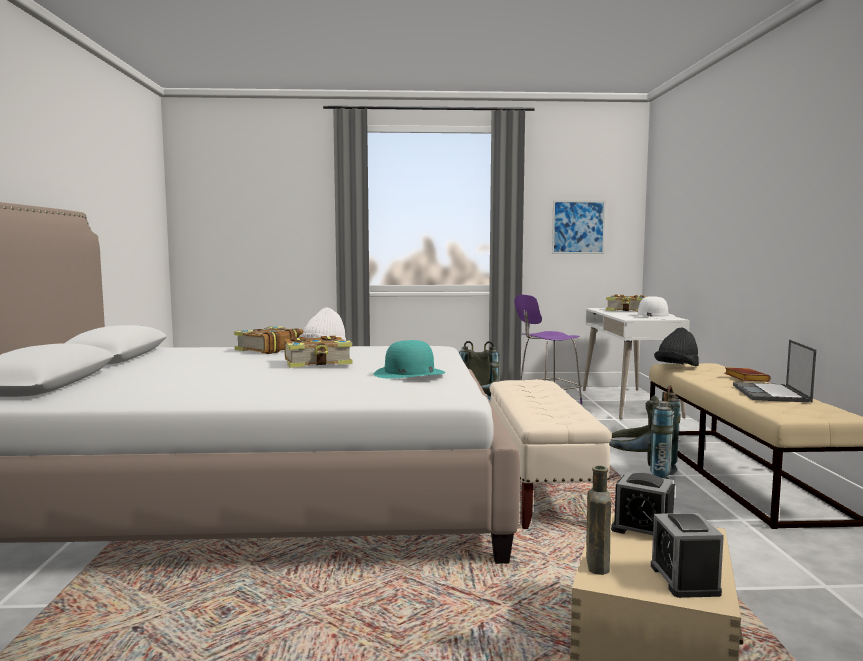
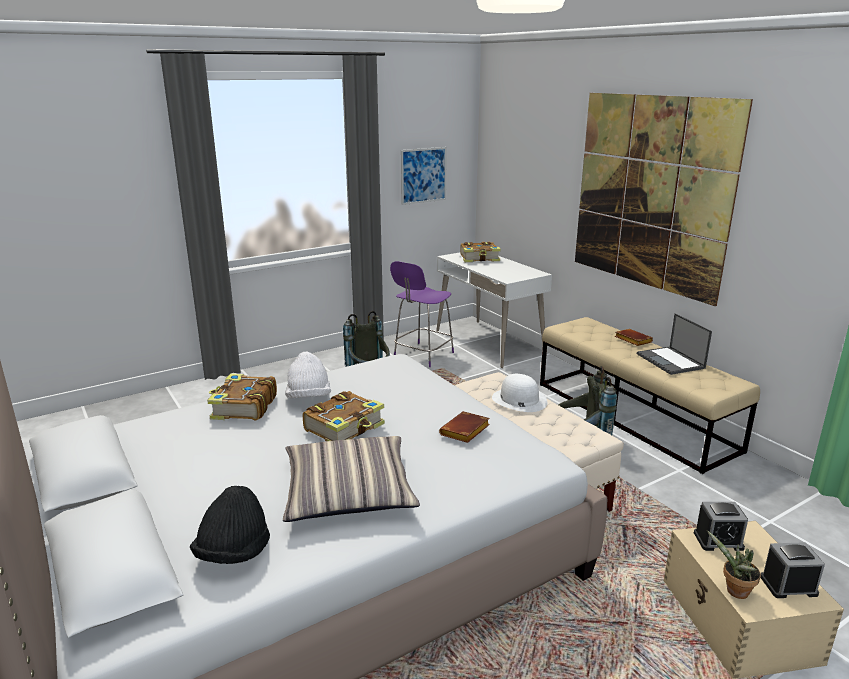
camera: 30 degrees left, 15 degrees up
turquoise hat [374,340,445,379] -> brown book [439,411,490,443]
brown bottle [586,466,611,575] -> potted plant [707,530,761,599]
white hat [636,296,675,319] -> white hat moved to [492,374,547,412]
alarm clock [651,513,724,598] -> alarm clock turned 120 degrees clockwise [760,542,825,598]
black hat [654,328,699,366] -> black hat moved to [190,486,270,564]
none -> pillow [283,436,420,522]
none -> picture [575,93,753,306]

